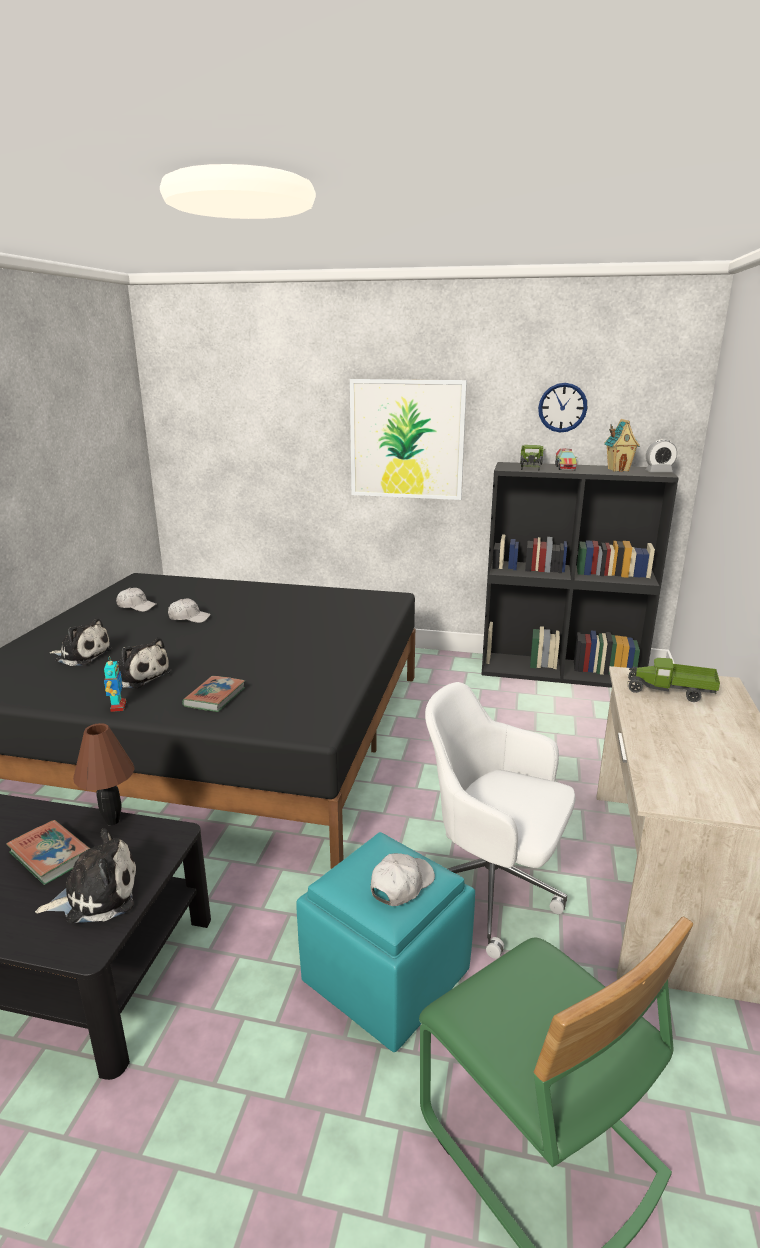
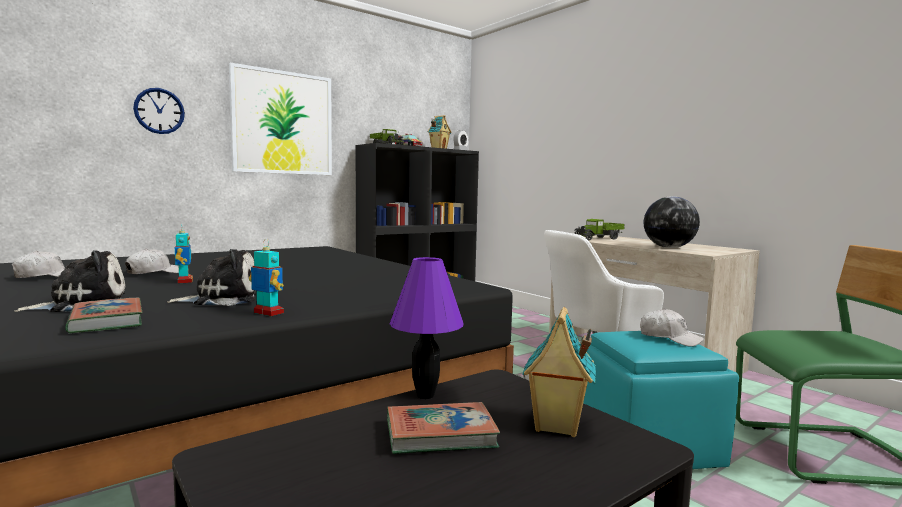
camera: 50 degrees left, 15 degrees down
plush toy [35,828,137,923] -> toy house [522,307,596,437]
brown table lamp [73,723,135,825] -> purple table lamp [390,257,464,399]
book [182,676,245,712] -> book moved to [65,298,142,334]
white cap [371,853,435,906] -> white cap turned 135 degrees clockwise [640,308,704,347]
wall clock [538,383,587,433] -> wall clock moved to [133,88,185,134]
none -> toy robot [175,225,193,283]
none -> globe [644,196,700,248]

